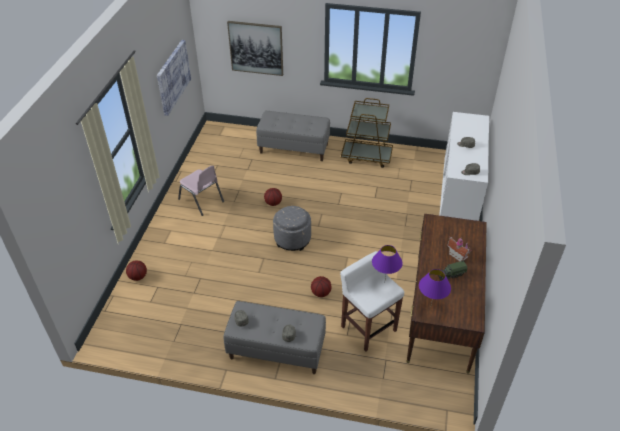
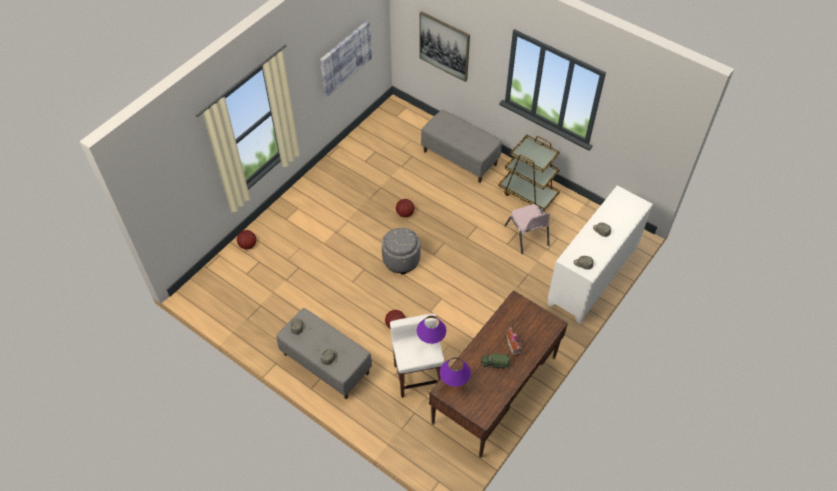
camera: 25 degrees right, 10 degrees up
pink chair [178,165,224,216] -> pink chair moved to [504,204,550,254]

